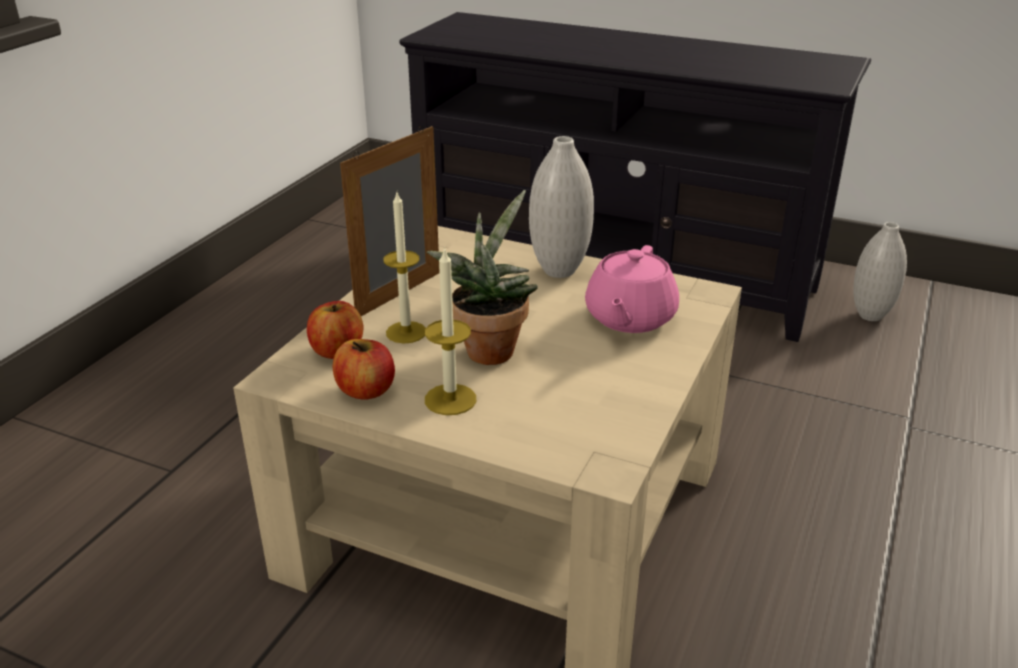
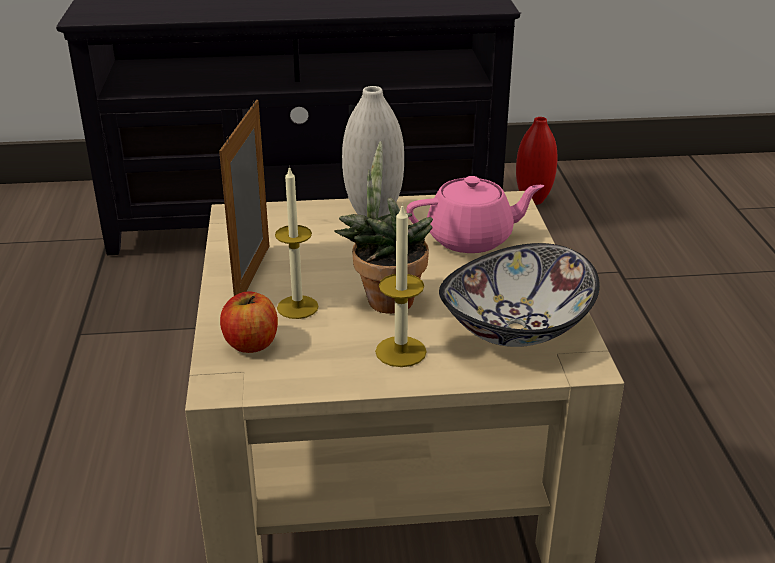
camera: 30 degrees left, 0 degrees up
apple [332,339,395,400] -> none
pink teapot [585,245,679,333] -> pink teapot turned 90 degrees counterclockwise [406,176,544,253]
white vase [853,222,907,321] -> red vase [516,117,558,205]
none -> bowl [439,243,600,347]

